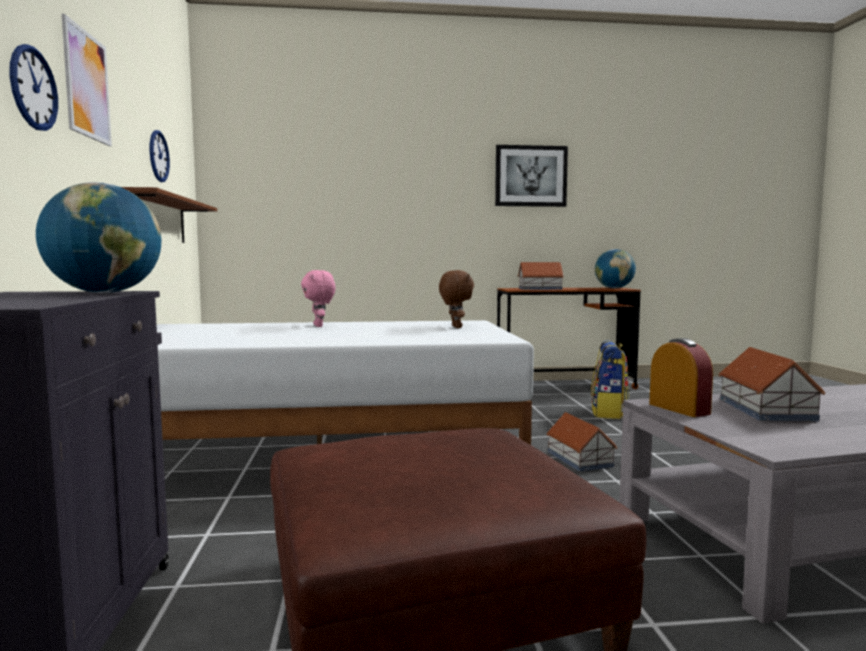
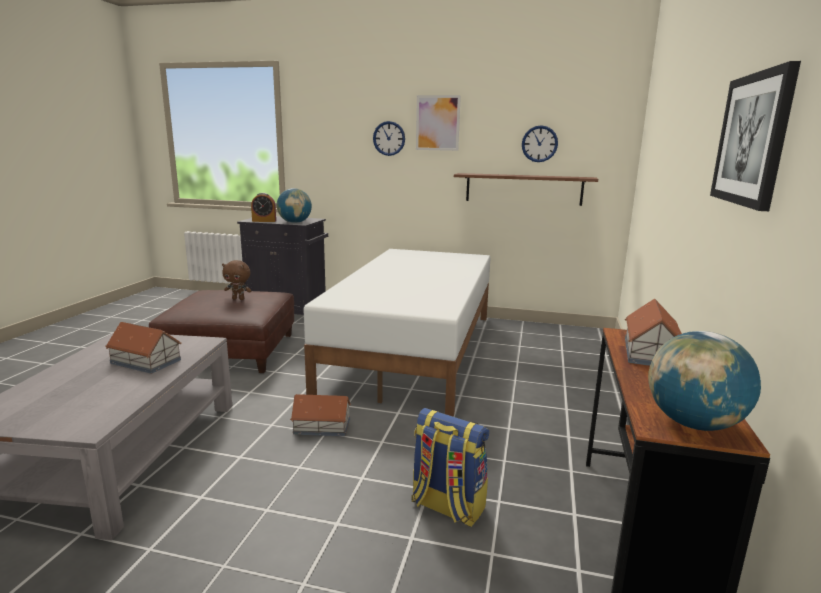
camera: 110 degrees right, 10 degrees up
pink plush toy [301,270,336,327] -> none
brown plush toy [439,270,474,328] -> brown plush toy moved to [222,260,252,300]
alarm clock [649,338,713,417] -> alarm clock moved to [251,193,276,222]

